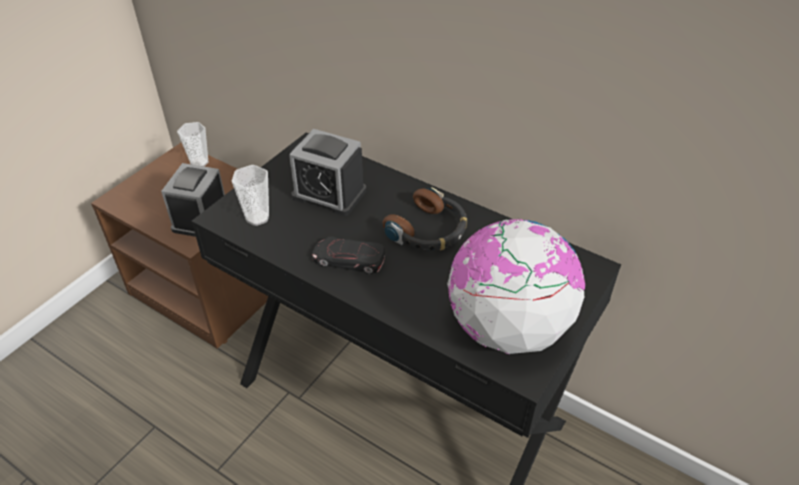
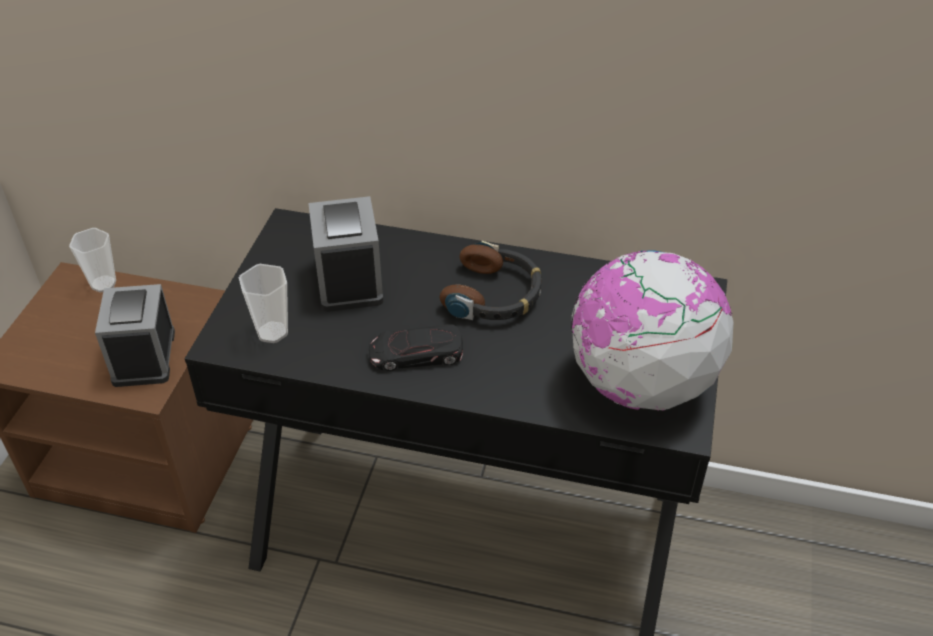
camera: 20 degrees left, 0 degrees up
alarm clock [289,129,366,216] -> alarm clock turned 75 degrees clockwise [308,196,384,312]

